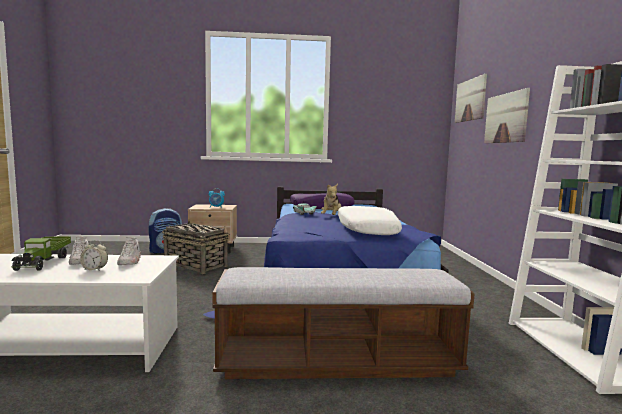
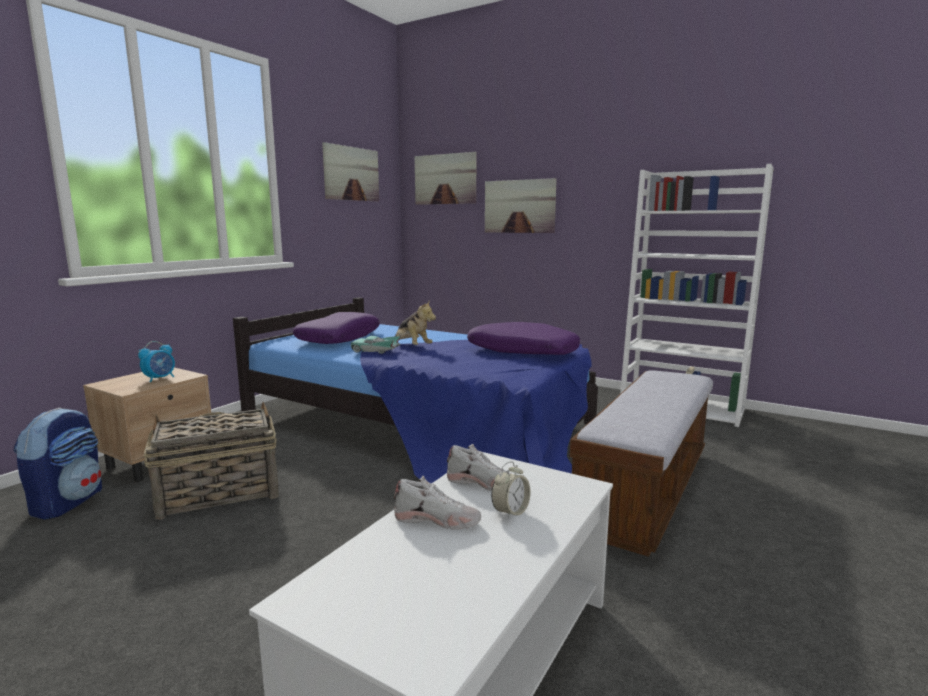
camera: 55 degrees left, 5 degrees up
toy truck [11,236,71,271] -> none
white pillow [338,206,402,235] -> purple pillow [467,322,580,355]
none -> picture [322,142,379,201]

